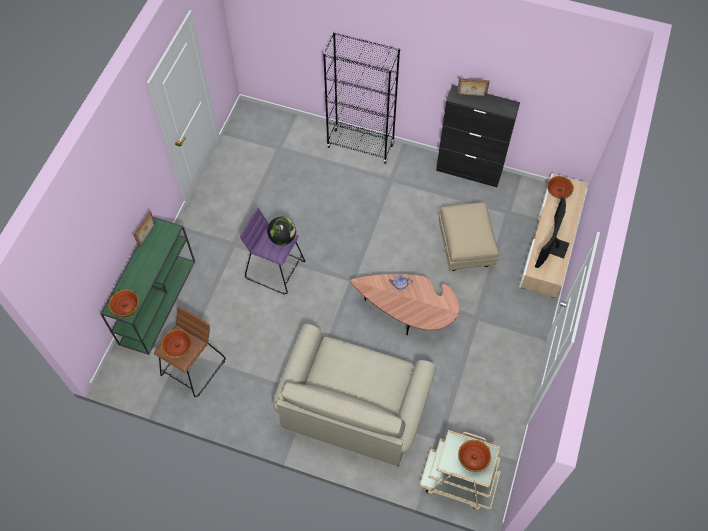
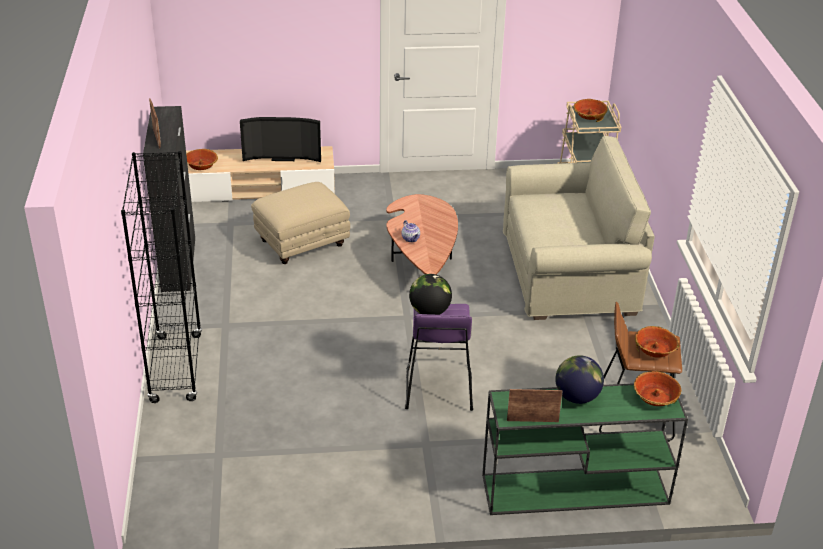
camera: 115 degrees left, 25 degrees down
none -> globe [555,355,604,404]

